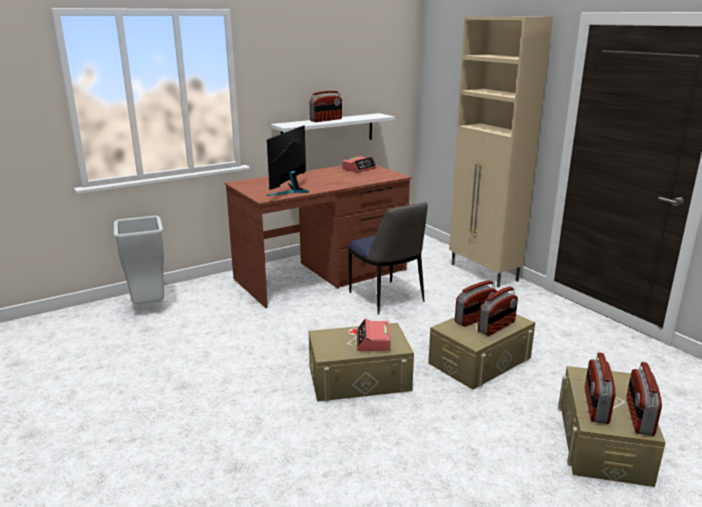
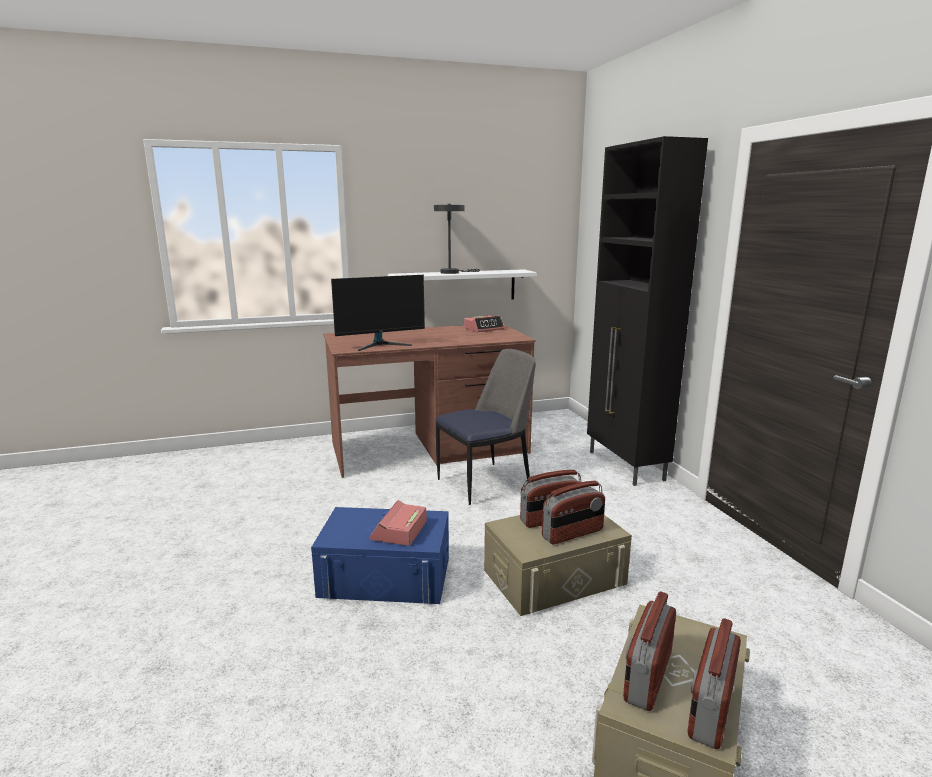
camera: 15 degrees right, 5 degrees down
grey trash can [114,216,165,304] -> none
monitor [267,125,309,196] -> monitor turned 150 degrees counterclockwise [331,275,425,351]
beige storage box [309,323,414,402] -> blue storage box [311,507,449,604]
radio [310,91,342,122] -> grey table lamp [434,204,480,274]
chair [348,202,428,315] -> chair turned 105 degrees counterclockwise [436,349,536,505]
beige cabinet [449,17,553,287] -> black cabinet [587,136,708,486]

